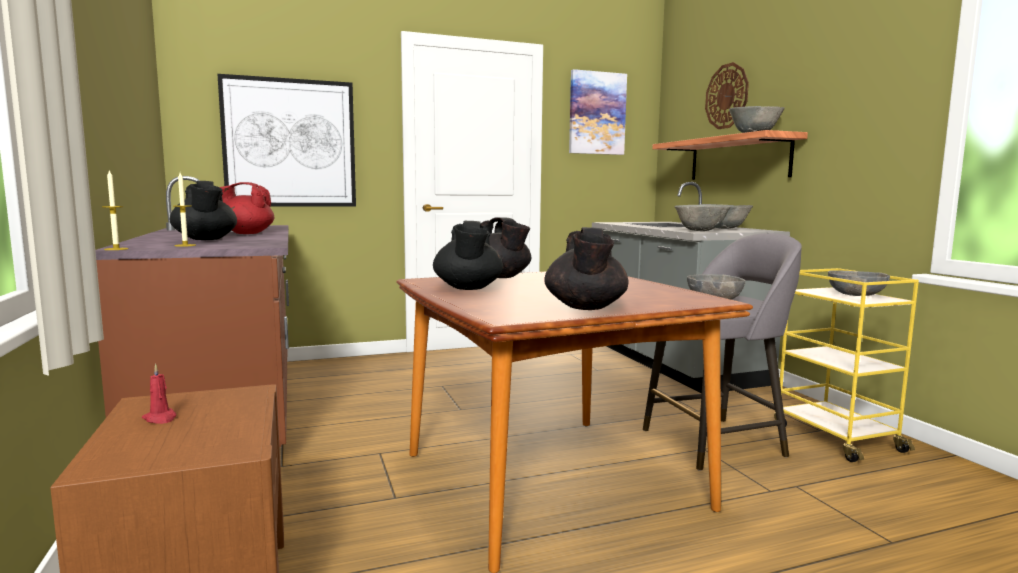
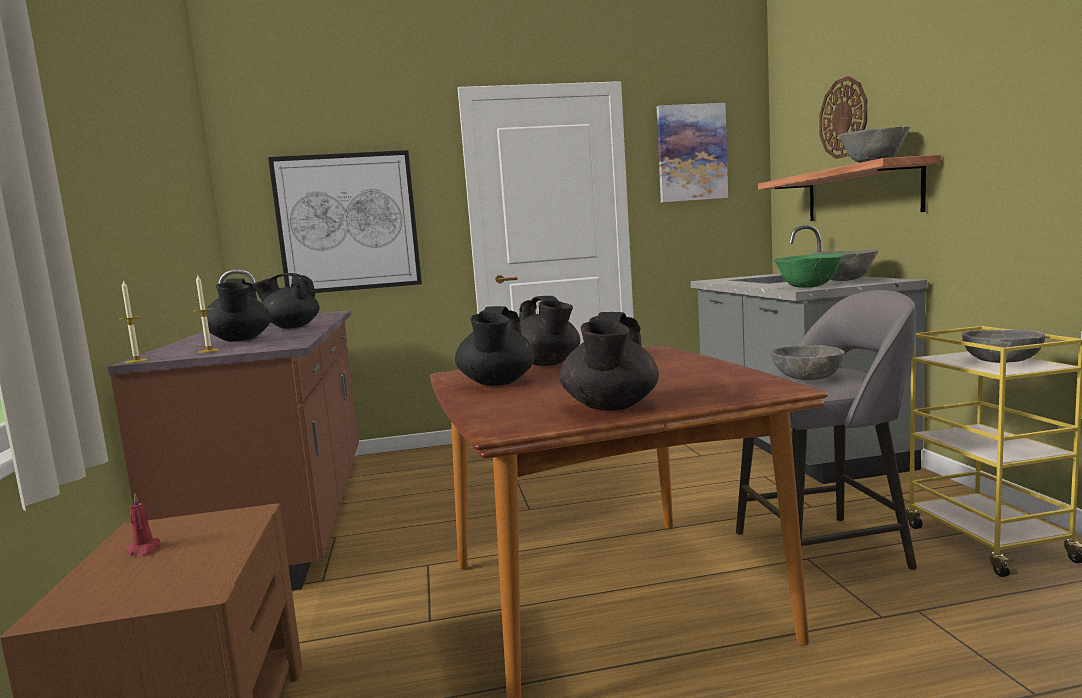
camera: 10 degrees right, 0 degrees up
red teapot [219,182,274,234] -> black teapot [253,273,319,329]
grey bowl [674,205,731,231] -> green bowl [774,254,844,288]

